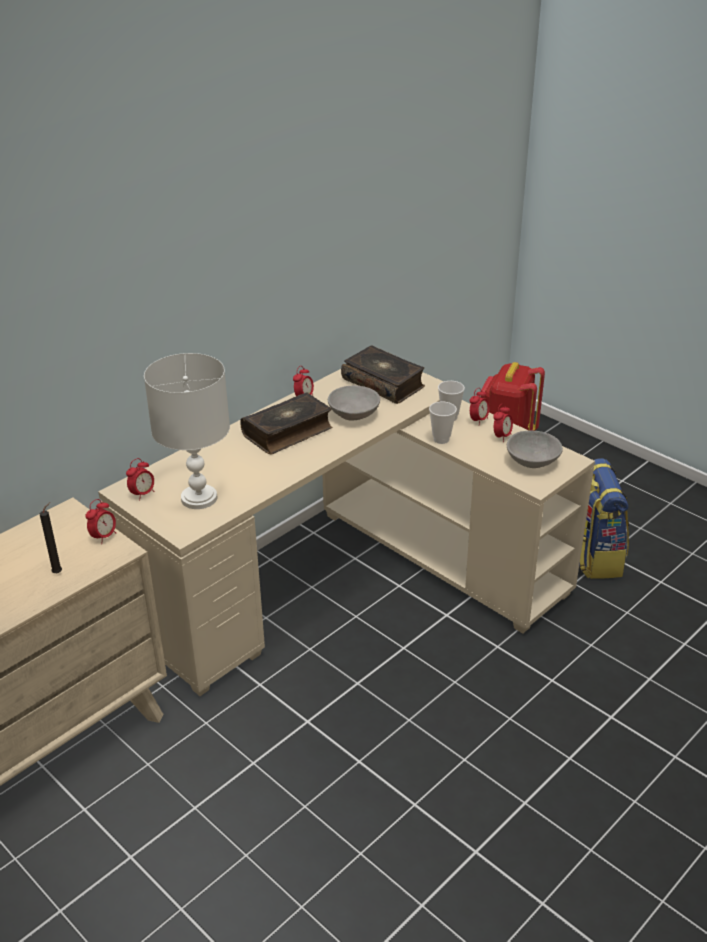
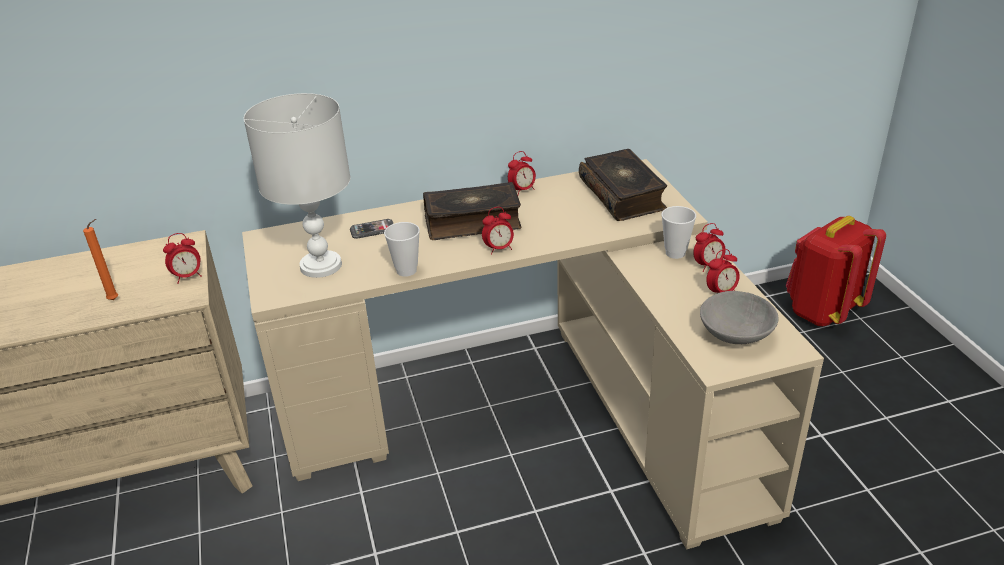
camera: 30 degrees right, 0 degrees up
black candle [40,502,62,573] -> orange candle [83,219,118,300]
alarm clock [126,458,155,501] -> alarm clock moved to [482,207,514,255]
grey bowl [328,386,380,421] -> none
cup [429,402,457,444] -> cup moved to [384,222,420,277]
backpack [579,458,629,579] -> none
none -> phone [350,219,394,239]

